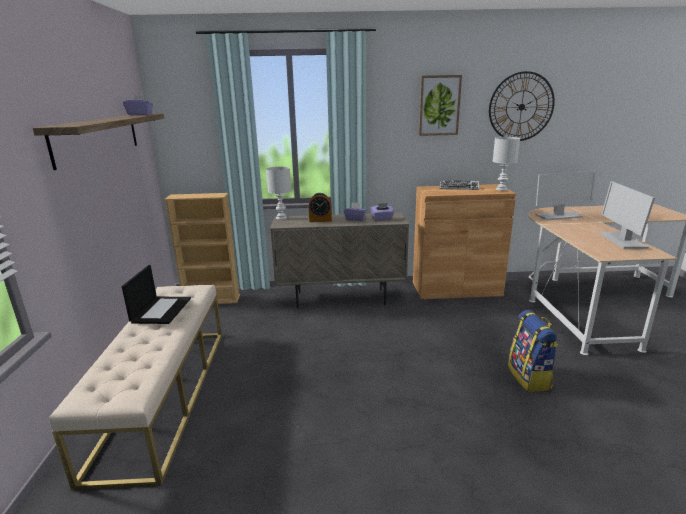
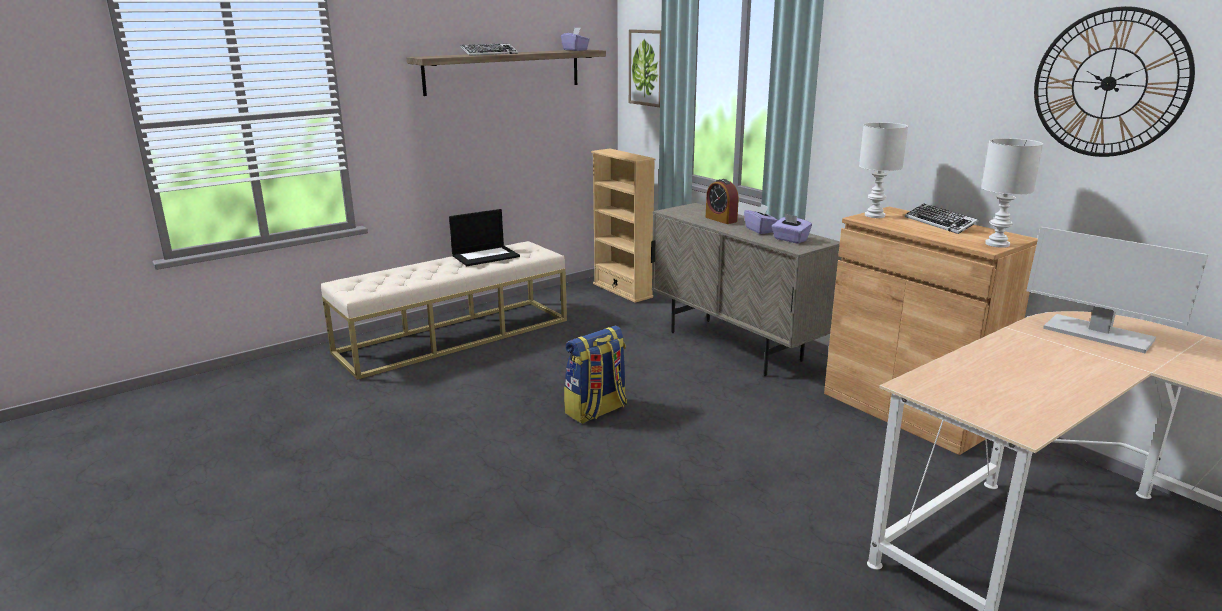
camera: 55 degrees right, 0 degrees up
white table lamp [266,166,291,220] -> white table lamp moved to [859,122,908,218]
picture [419,75,462,136] -> picture moved to [629,30,661,107]
backpack [508,310,559,392] -> backpack moved to [564,326,627,424]
monitor [599,181,655,249] -> none
none -> keyboard [460,44,518,56]

